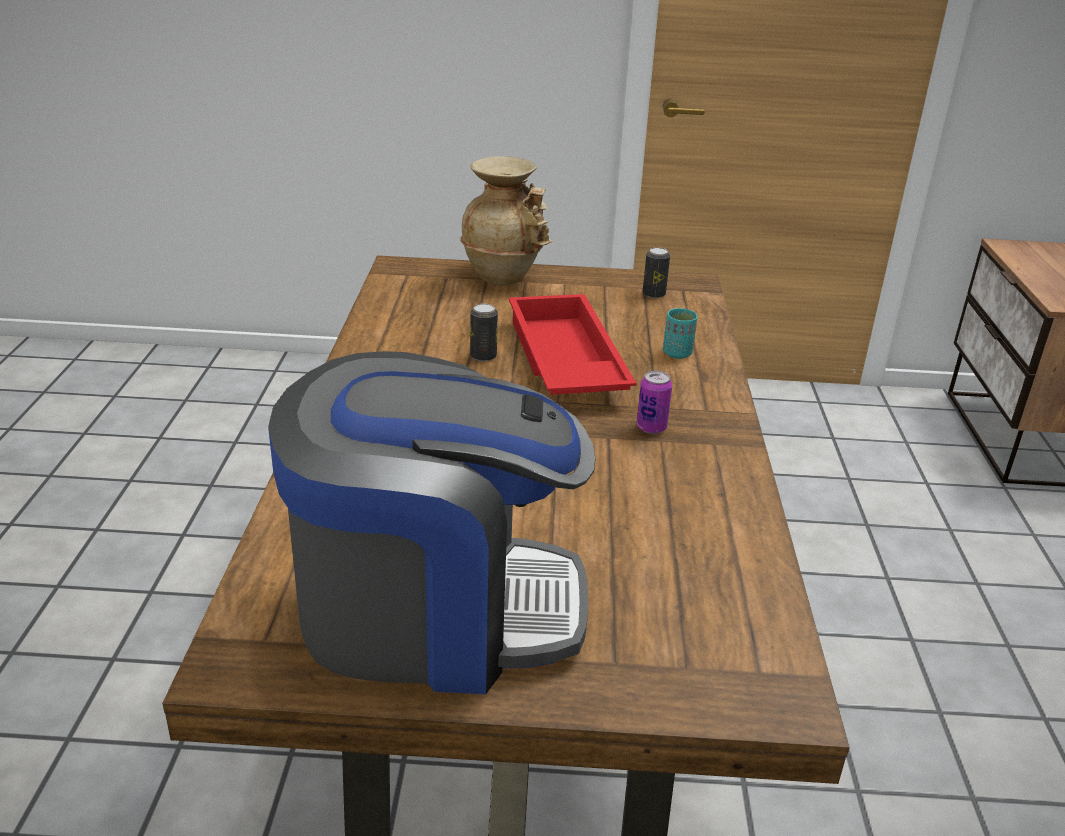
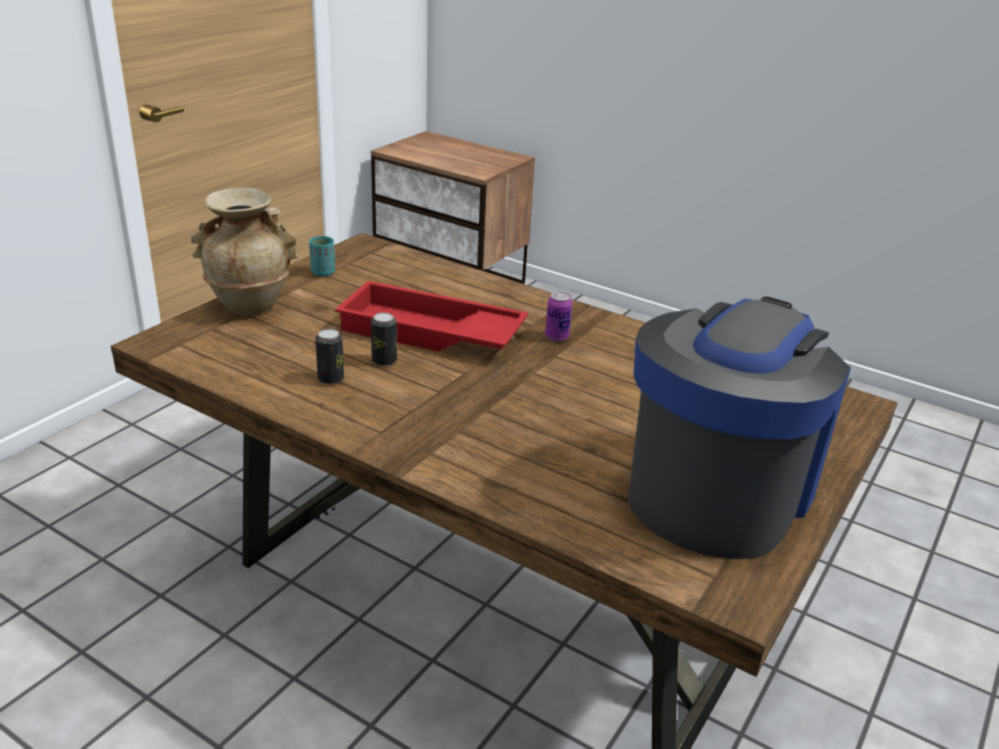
camera: 60 degrees left, 0 degrees up
can [643,247,670,298] -> can moved to [315,329,344,384]
turquoise cup [663,308,698,359] -> turquoise cup moved to [309,236,335,276]

